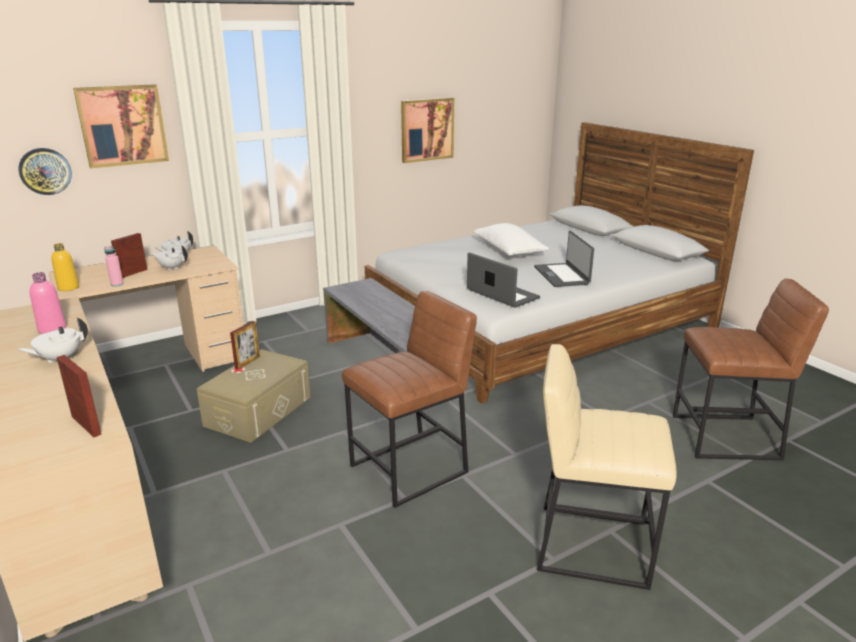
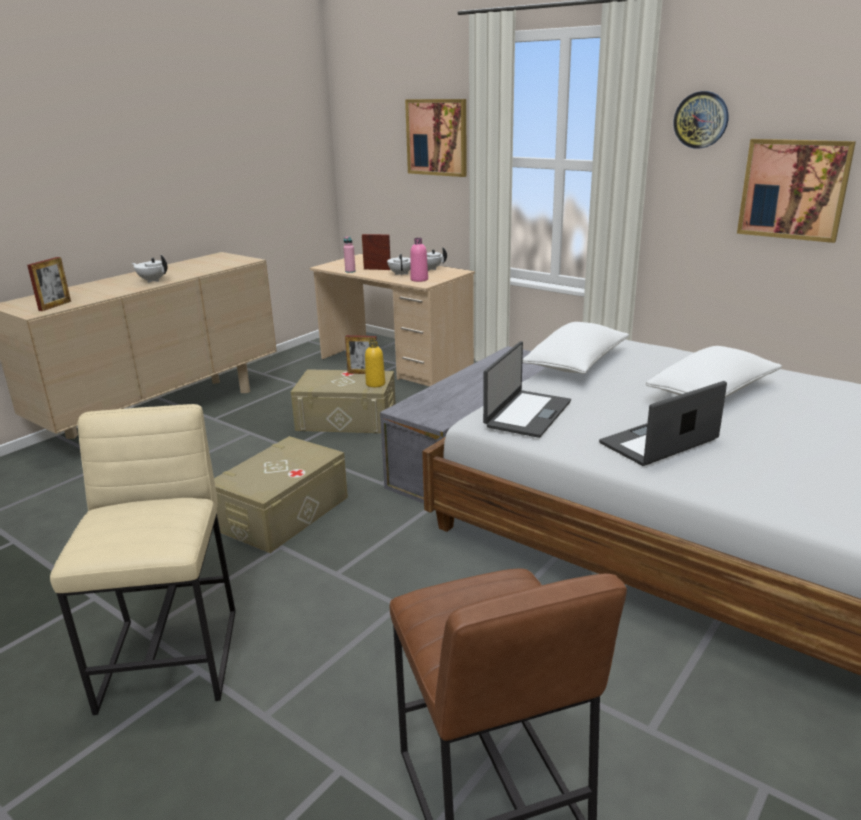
camera: 70 degrees right, 0 degrees up
wall clock [18,148,72,195] -> wall clock moved to [674,91,729,149]
pink bottle [29,272,66,334] -> pink bottle moved to [410,238,428,282]
yellow bottle [51,243,79,291] -> yellow bottle moved to [365,340,385,387]
brown chair [342,291,477,508] -> beige storage box [214,436,348,553]
none -> white pillow [522,322,629,374]

